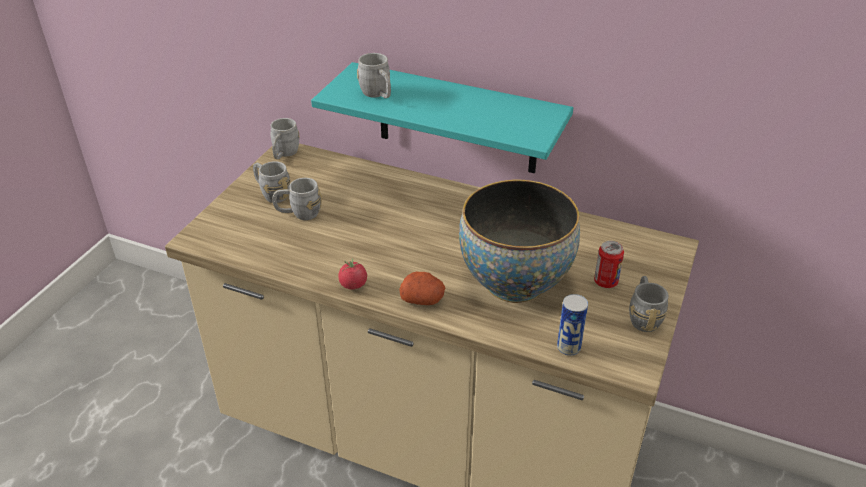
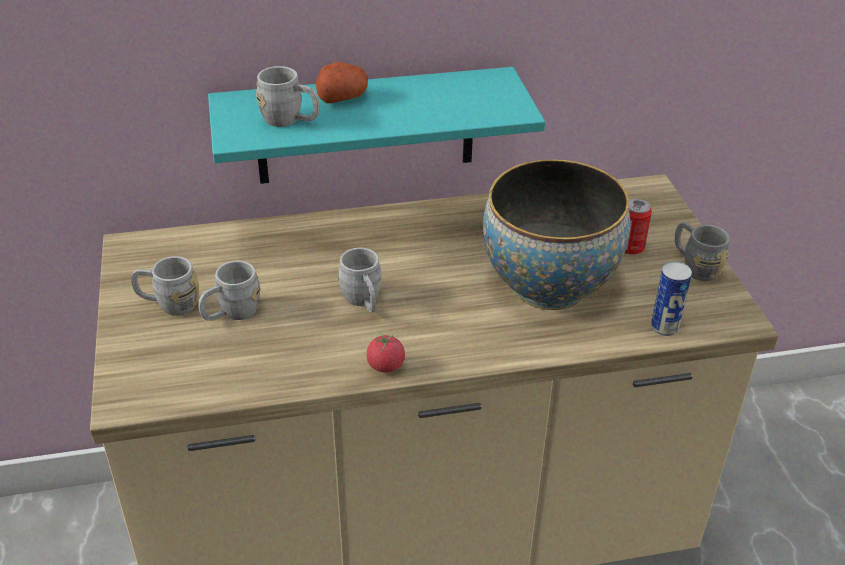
camera: 35 degrees left, 0 degrees up
grey mug [270,118,300,159] -> grey mug moved to [338,248,381,313]
potato [399,272,445,305] -> potato moved to [316,62,368,103]

